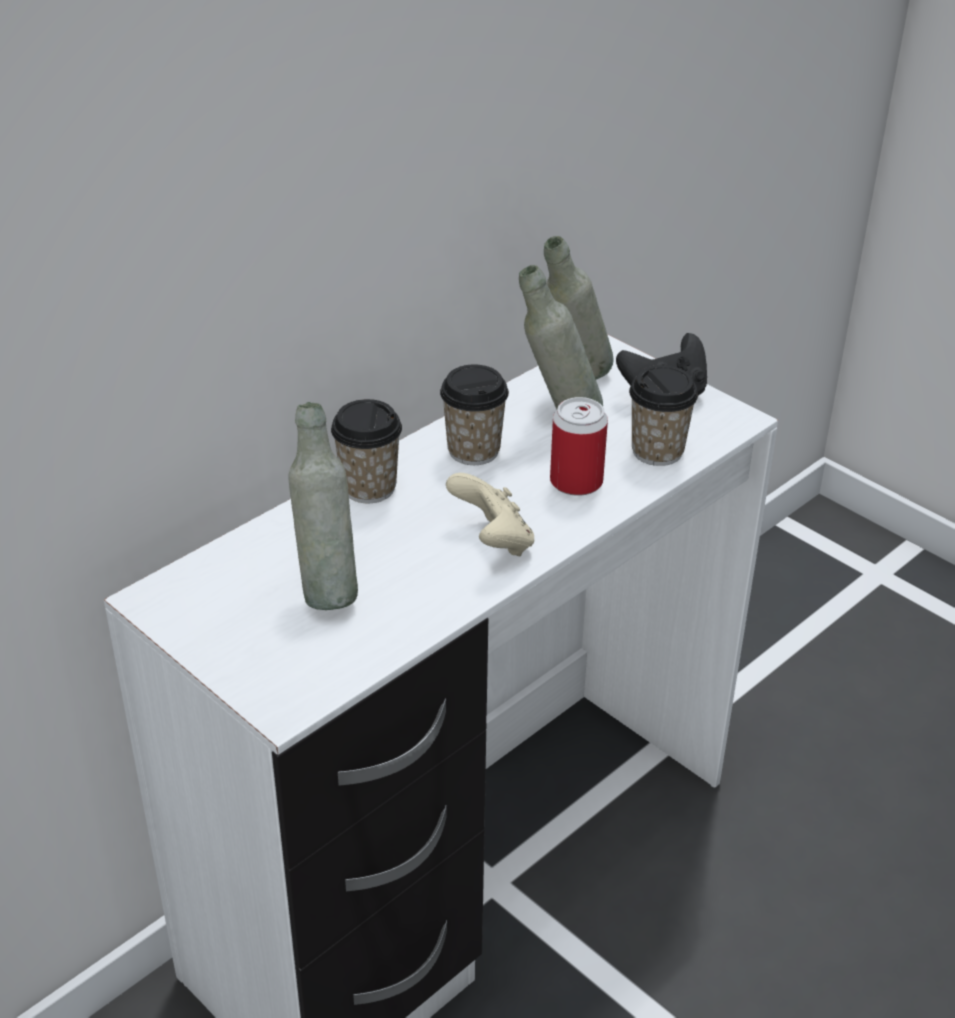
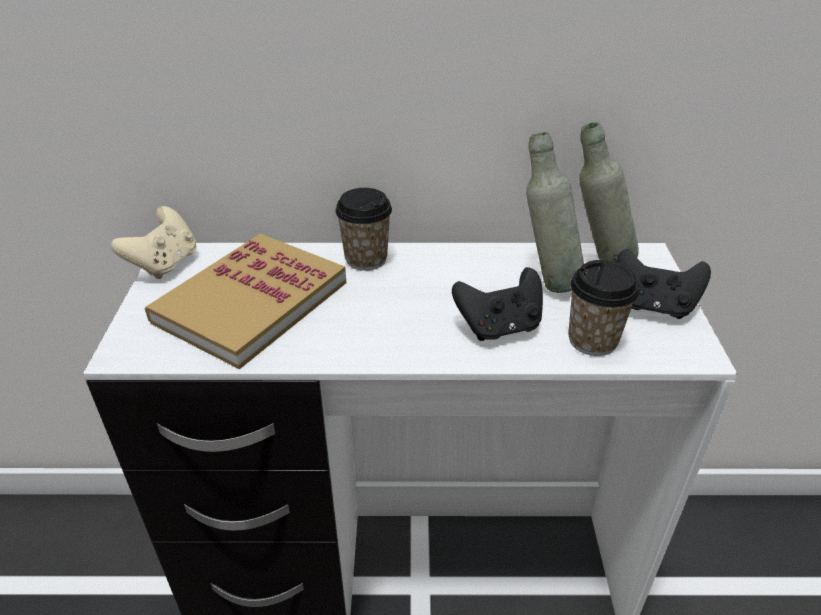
camera: 45 degrees right, 0 degrees up
grey bottle [289,402,358,610] -> book [145,234,346,369]
cup [440,364,509,465] -> none
beige game controller [446,473,534,556] -> beige game controller moved to [111,206,197,279]
can [550,397,608,496] -> black game controller [452,267,543,341]

